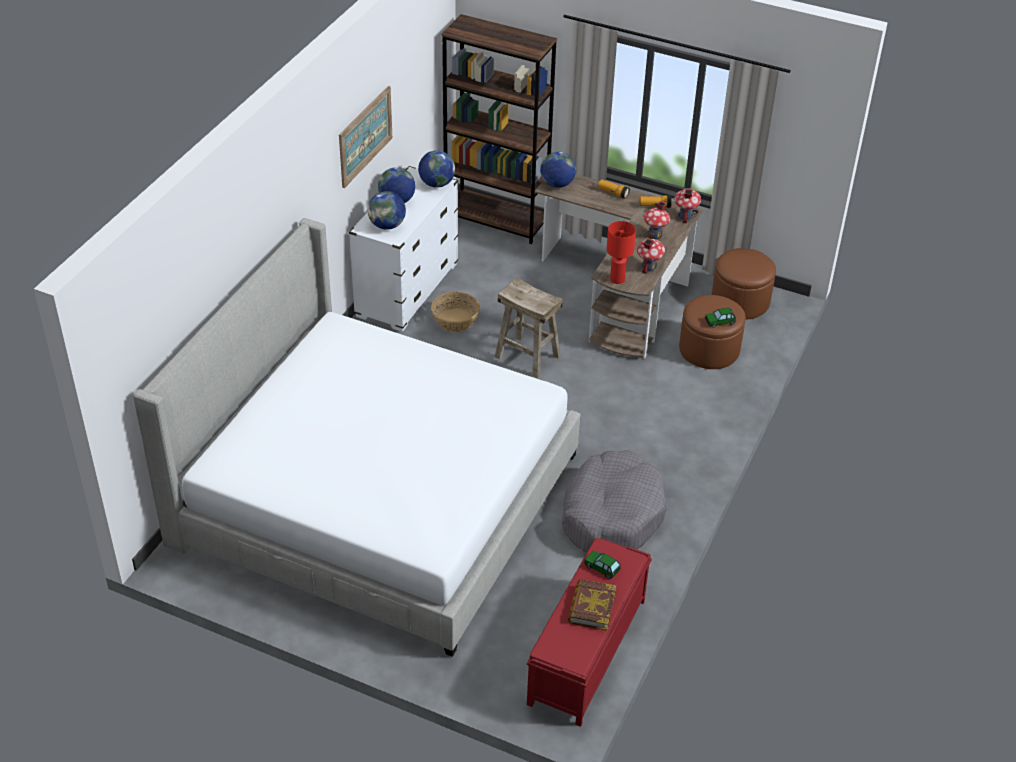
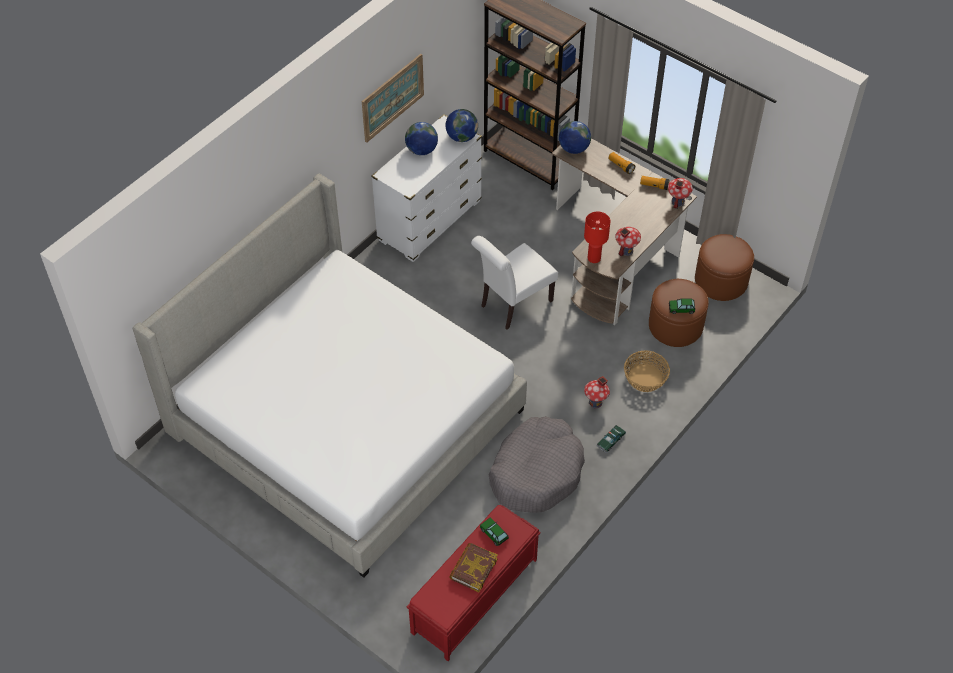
camera: 15 degrees right, 10 degrees up
globe [368,191,406,230] -> none
basket [431,292,480,332] -> basket moved to [624,351,670,392]
beige stool [495,278,562,378] -> white chair [471,236,558,330]
toy house [643,201,671,240] -> toy house moved to [584,376,610,408]
none -> toy car [596,425,626,453]

